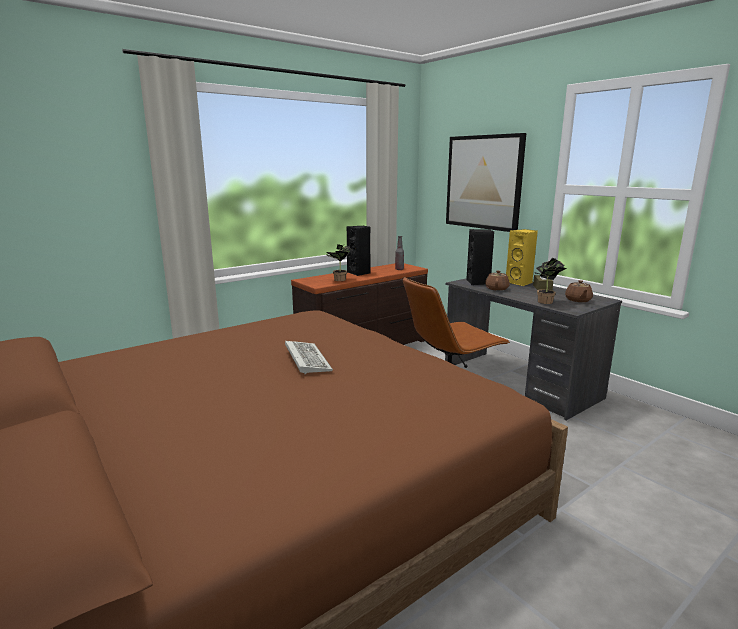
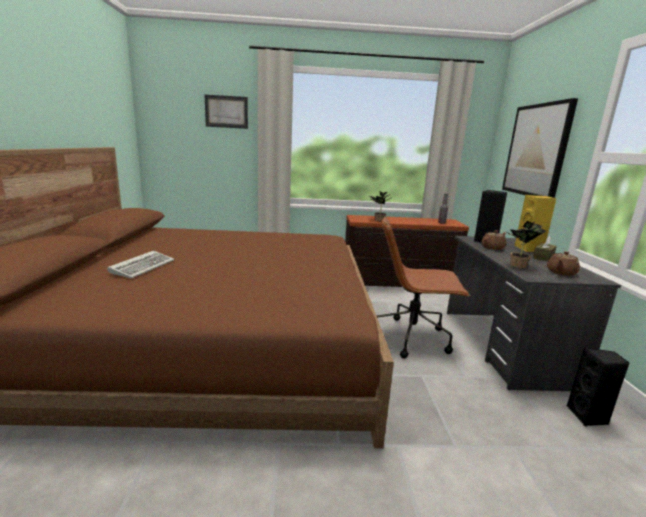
camera: 35 degrees right, 0 degrees up
keyboard [285,341,333,375] -> keyboard moved to [107,251,175,278]
black speaker [347,226,371,276] -> black speaker moved to [567,347,630,427]
none -> picture [205,95,248,129]

